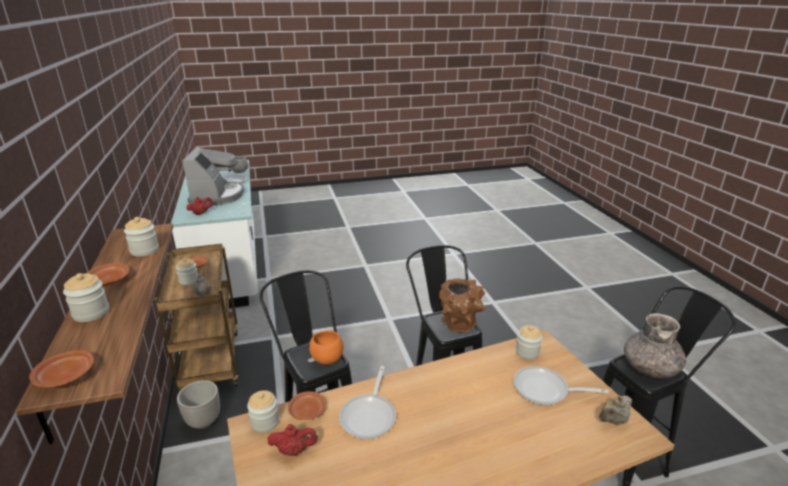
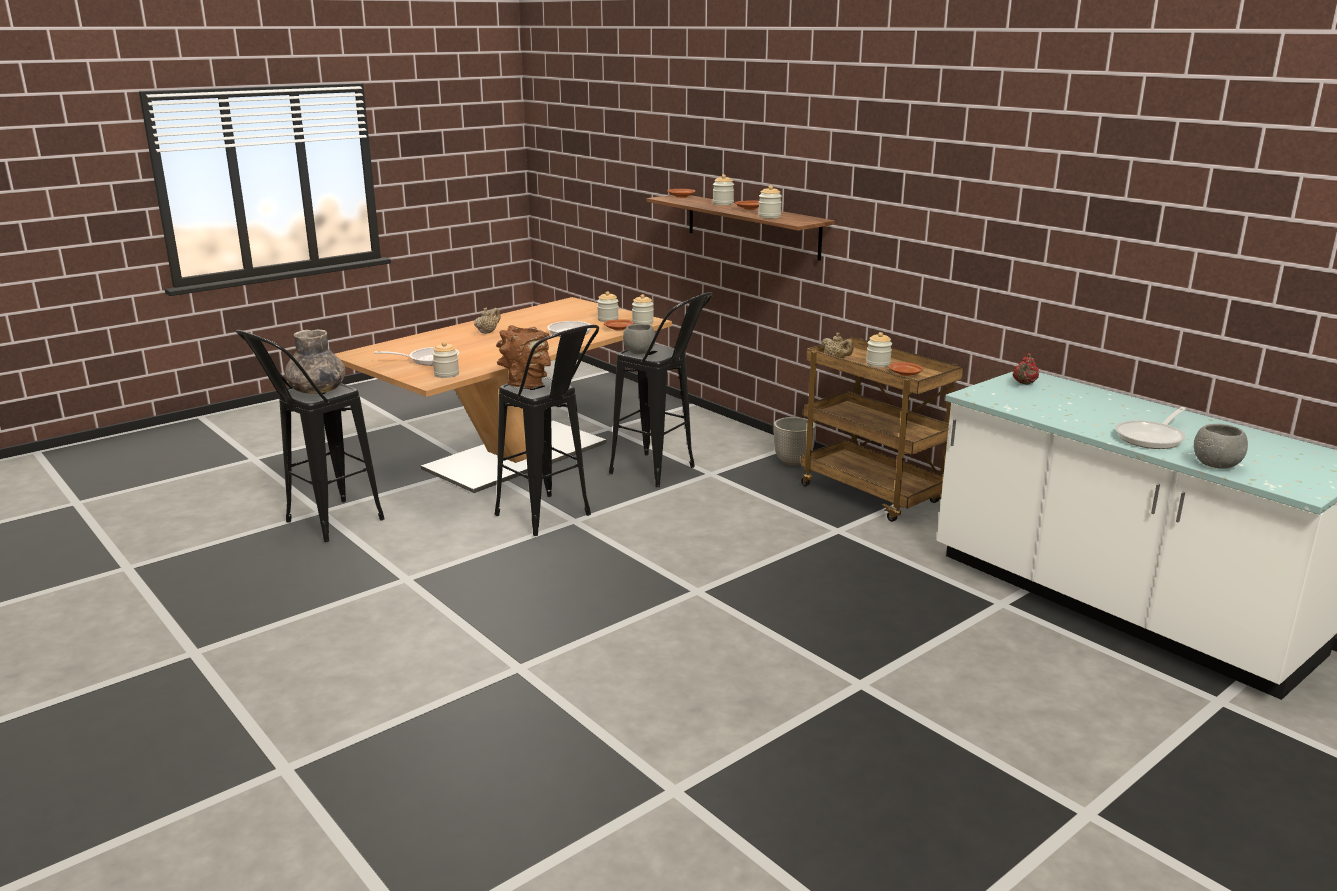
camera: 155 degrees right, 5 degrees down
coffee machine [182,148,244,206] -> none
red teapot [267,424,318,456] -> jar [597,291,619,322]
orange bowl [309,330,343,365] -> grey bowl [623,324,655,354]
beige teapot [599,395,632,425] -> beige teapot moved to [474,308,501,334]

